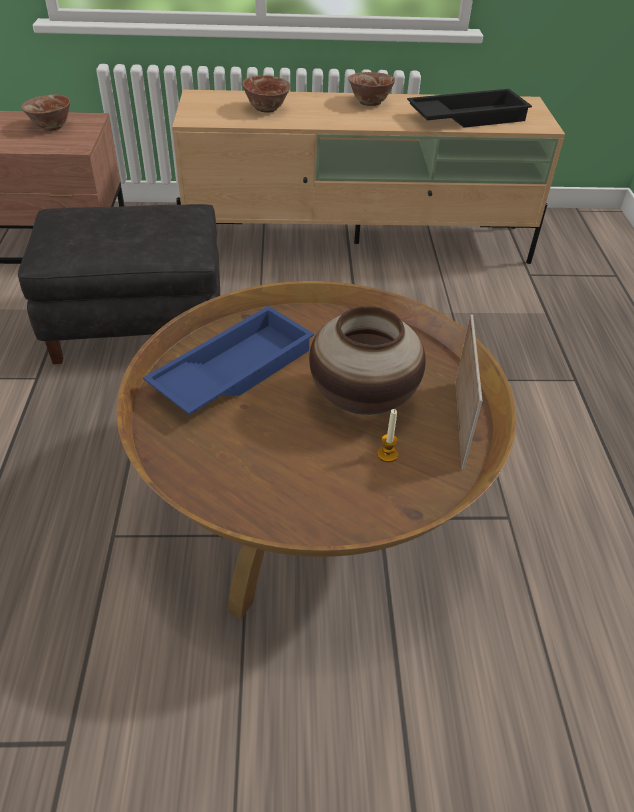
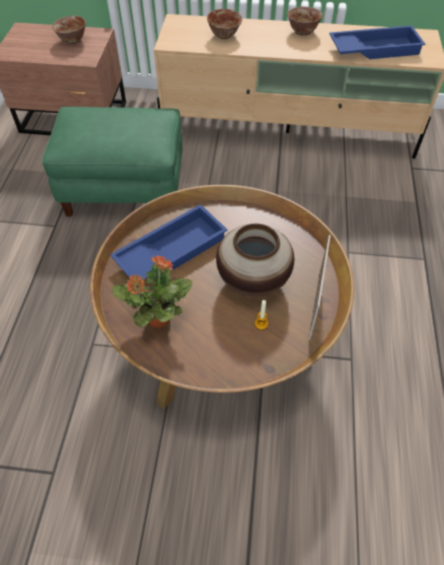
camera: 10 degrees right, 10 degrees up
black ottoman [18,204,220,364] -> green ottoman [42,107,183,217]
black tray [407,89,532,128] -> blue tray [329,25,425,59]
none -> potted plant [112,255,192,328]

